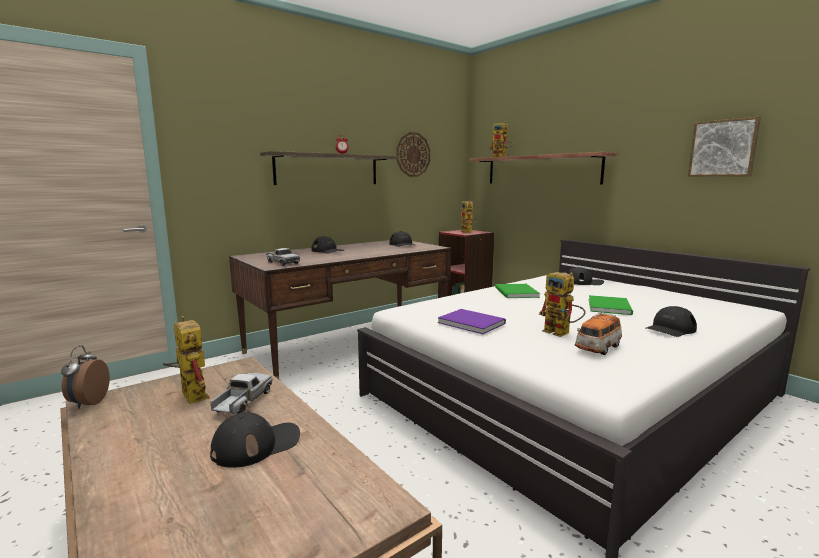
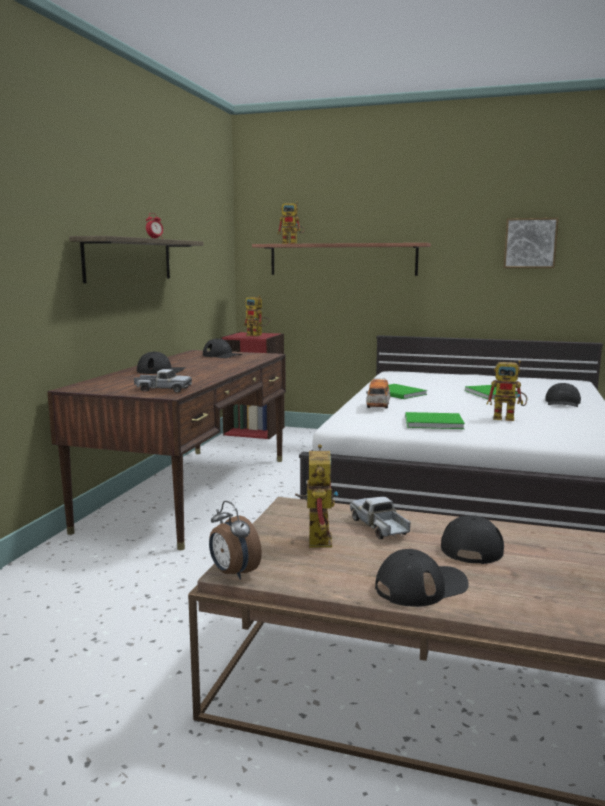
camera: 35 degrees left, 0 degrees up
toy robot [163,316,210,404] -> toy robot turned 75 degrees clockwise [295,444,338,548]
wall clock [396,132,430,177] -> none
purple book [438,309,506,334] -> green book [405,412,465,429]
black cap [567,267,604,285] -> black cap moved to [375,549,469,607]
toy car [575,312,622,355] -> toy car moved to [366,378,390,409]

